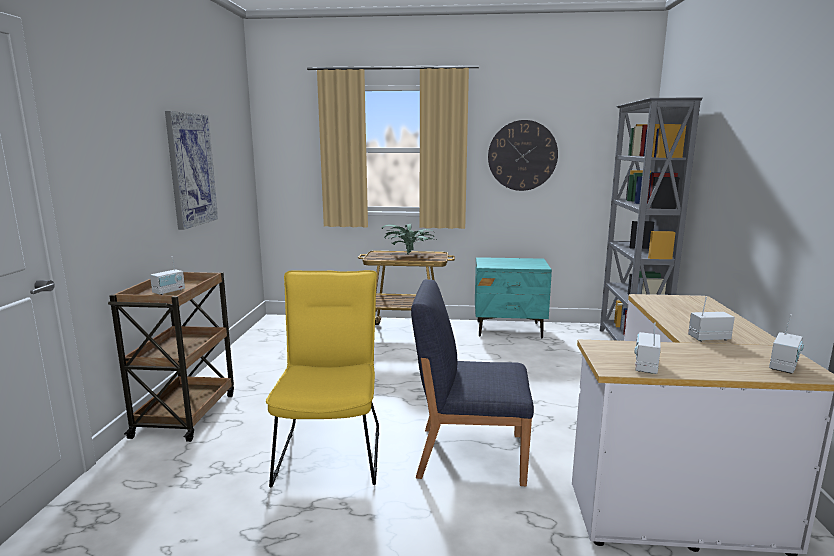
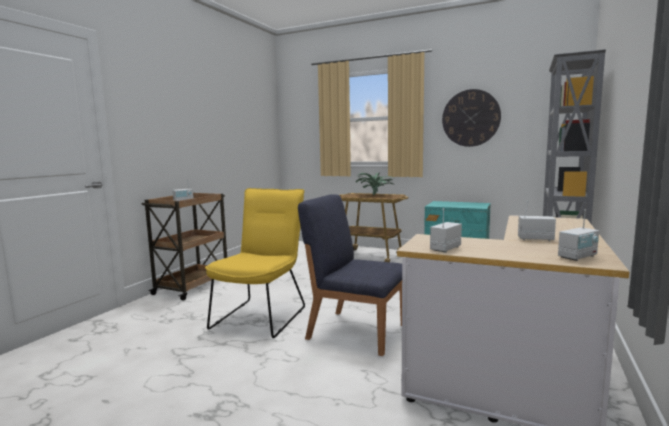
camera: 20 degrees right, 5 degrees down
picture [165,111,218,230] -> none

